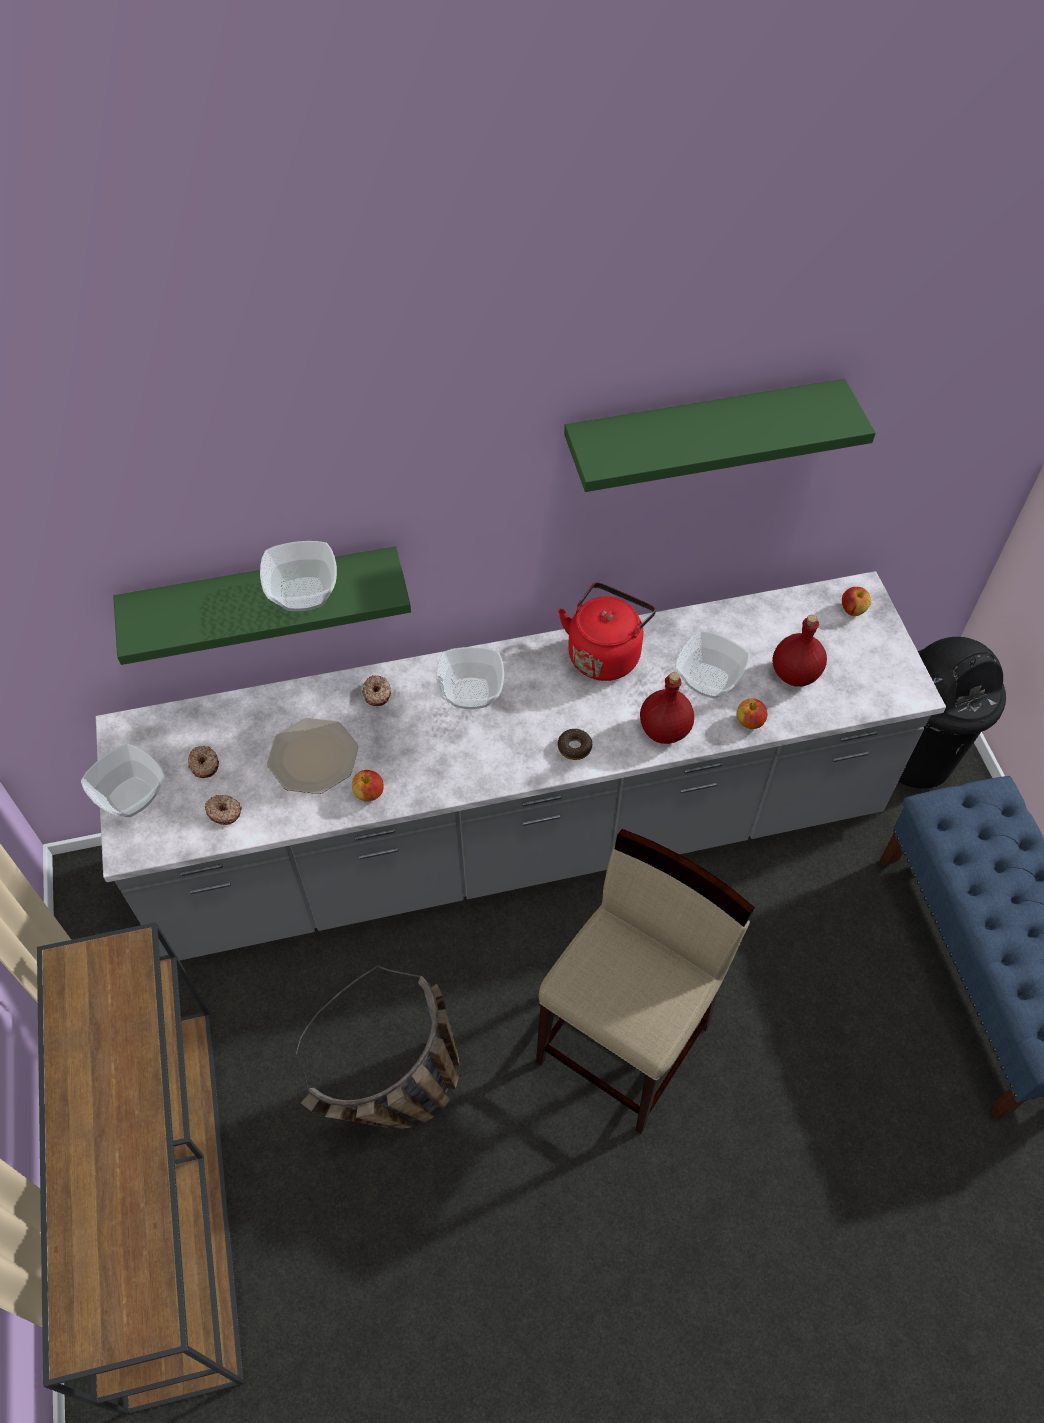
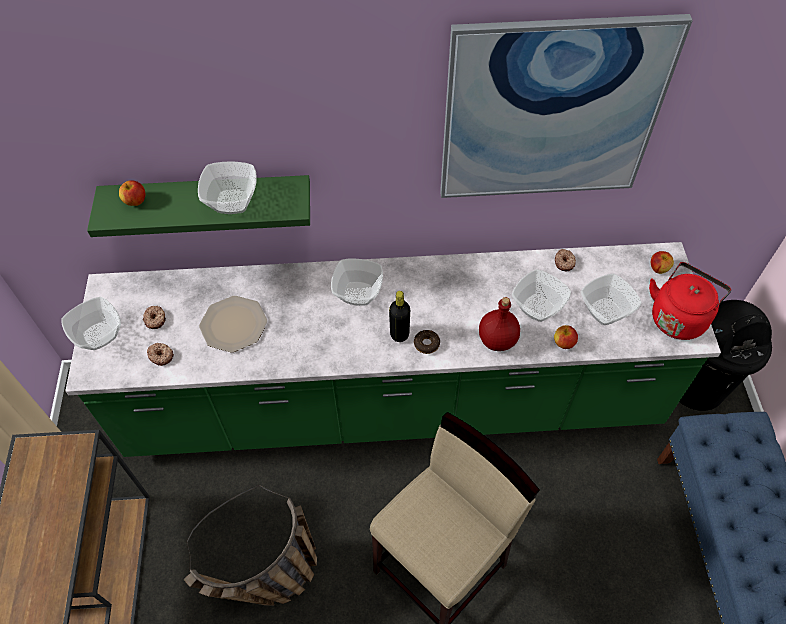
camera: 10 degrees right, 0 degrees up
grey counter [96,571,946,961] -> green counter [65,242,721,457]
apple [352,770,384,802] -> apple moved to [119,180,145,206]
donut [362,675,391,706] -> donut moved to [555,249,576,271]
red kettle [558,582,656,681] -> red kettle moved to [649,262,731,340]
green shelf [564,378,876,492] -> picture [440,14,693,198]
red bottle [773,615,827,687] -> bowl [581,274,641,325]
none -> black bottle [389,291,410,342]

